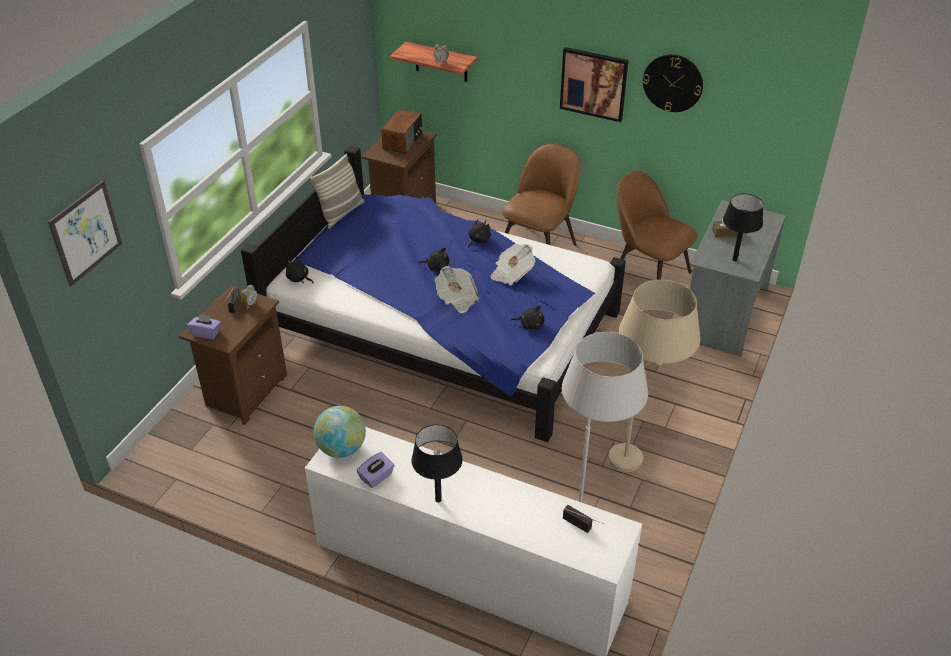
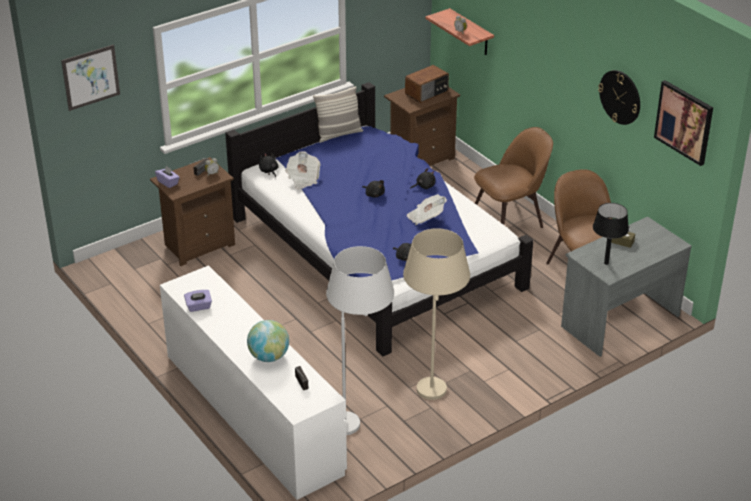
camera: 30 degrees right, 5 degrees down
globe [313,406,366,458] -> globe moved to [247,320,289,362]
black table lamp [411,424,463,503] -> none
newspaper [435,266,479,313] -> newspaper moved to [285,151,321,189]
picture [560,47,629,122] -> picture moved to [654,80,713,166]

